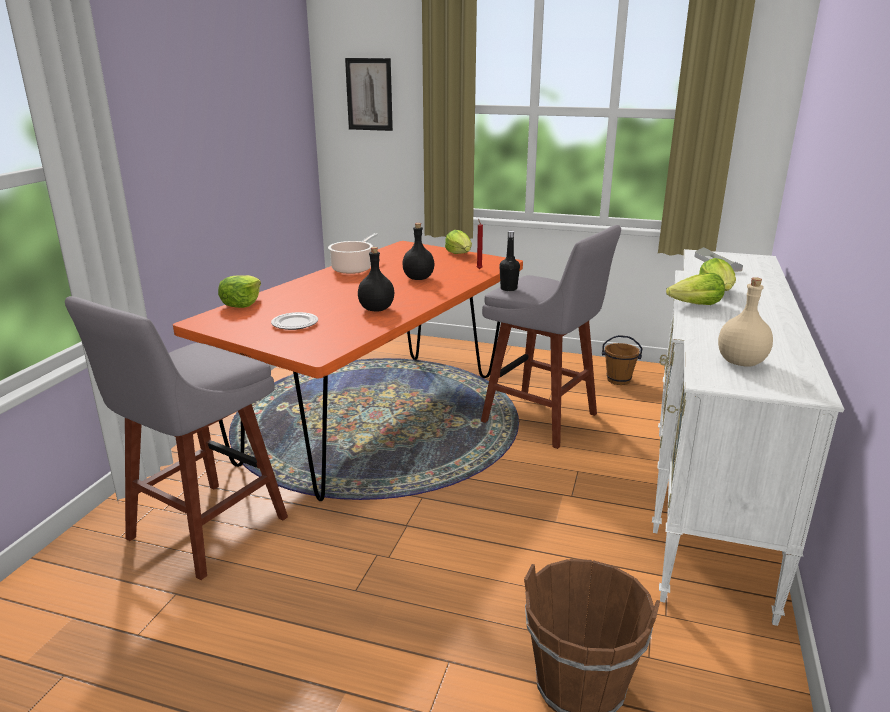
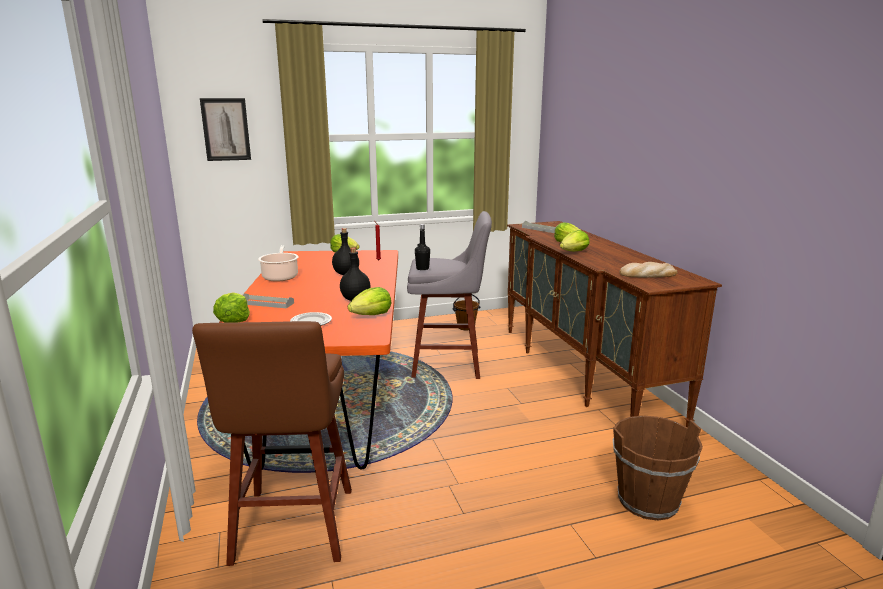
camera: 35 degrees left, 5 degrees down
grey stool [65,296,288,580] -> brown stool [192,321,352,566]
white cabinet [652,249,844,626] -> brown cabinet [507,221,722,428]
beige bottle [718,277,773,367] -> bread [619,262,677,278]
none -> grey tray [243,293,294,309]
none -> lettuce [348,287,391,315]

